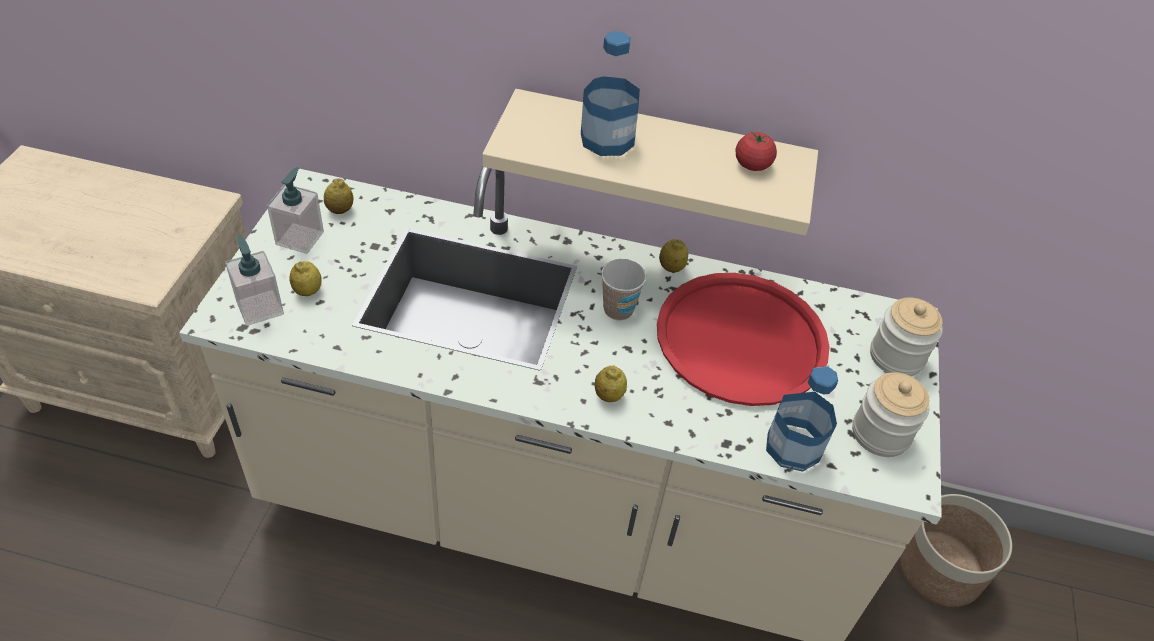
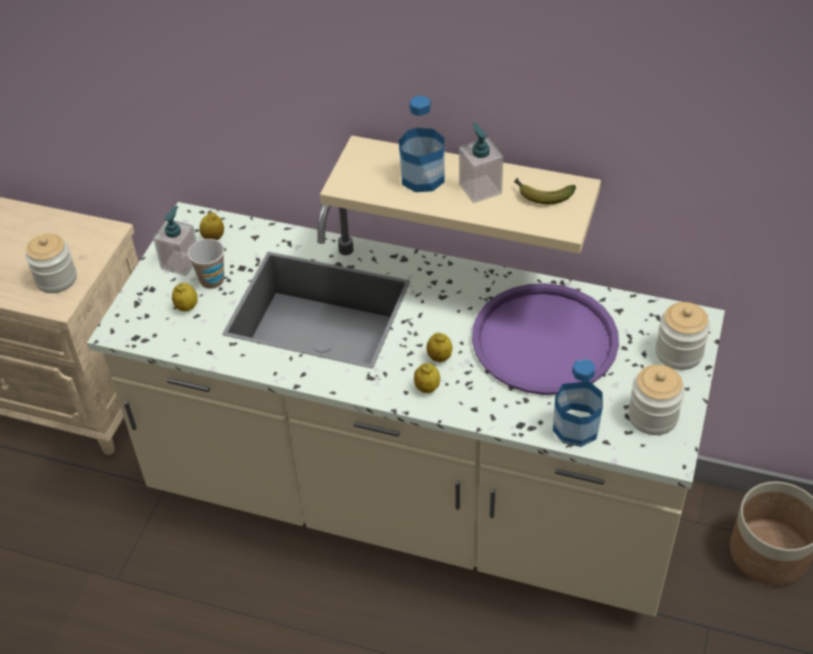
camera: 10 degrees right, 0 degrees up
soap dispenser [225,235,284,326] -> soap dispenser moved to [459,123,503,203]
cup [601,259,646,321] -> cup moved to [188,239,224,289]
red tray [657,273,830,406] -> purple tray [472,283,619,395]
lemon [659,239,688,273] -> lemon moved to [426,333,453,362]
tomato [735,132,777,171] -> banana [514,178,576,204]
none -> jar [25,234,77,293]

